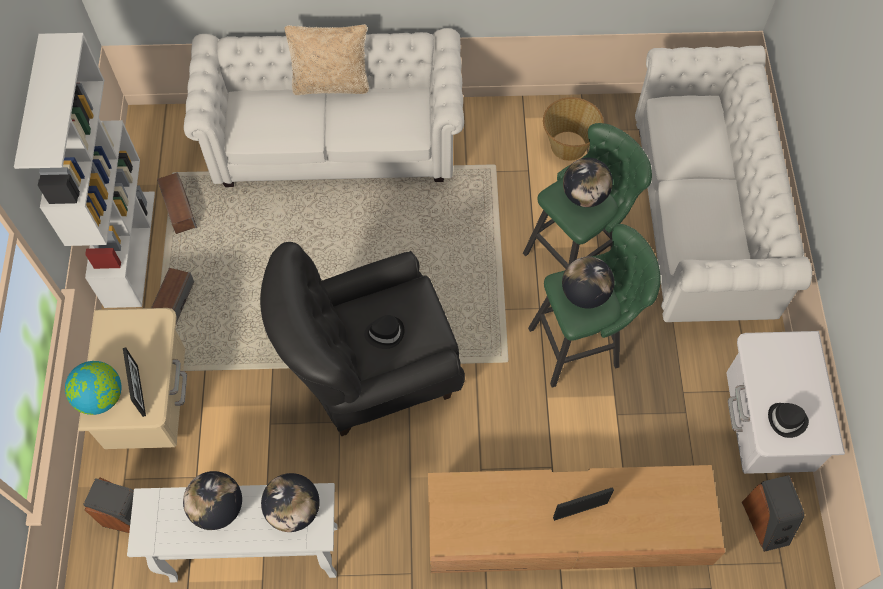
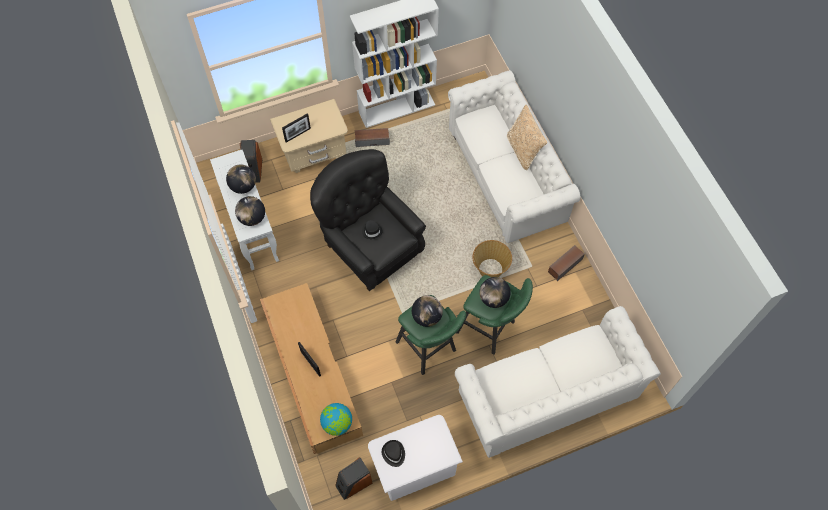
camera: 70 degrees right, 0 degrees up
globe [65,361,122,415] -> globe moved to [320,403,352,436]
speaker [157,172,197,234] -> speaker moved to [548,245,585,281]
basket [543,97,604,161] -> basket moved to [473,240,512,277]

